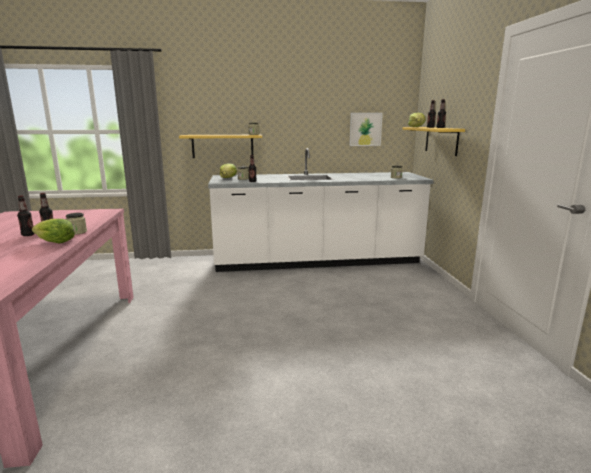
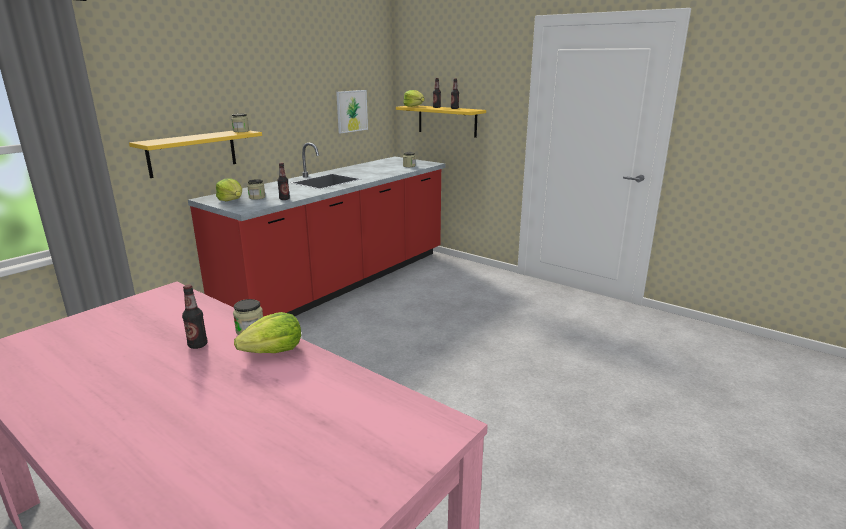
camera: 45 degrees left, 5 degrees up
bottle [17,196,35,236] -> none
white counter [208,148,434,272] -> red counter [188,143,446,317]

